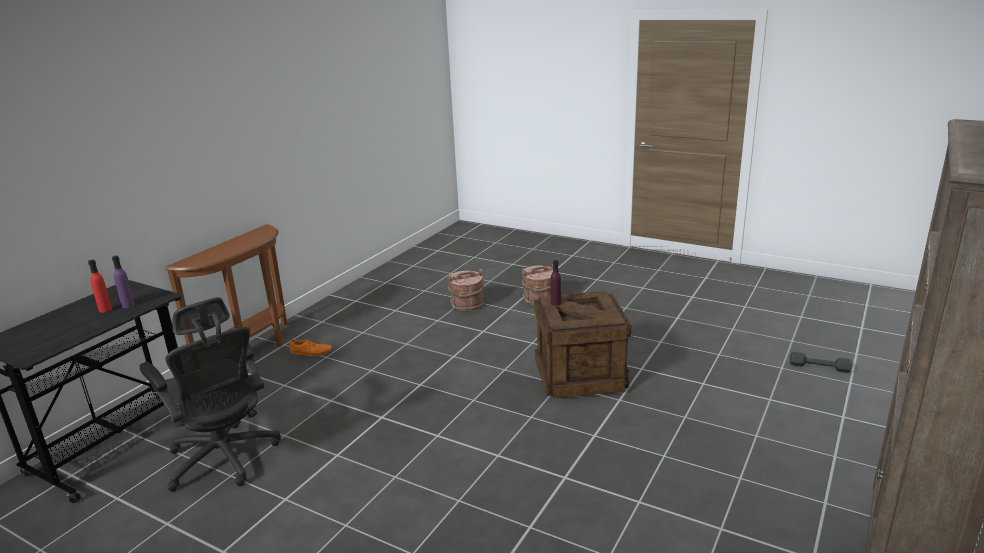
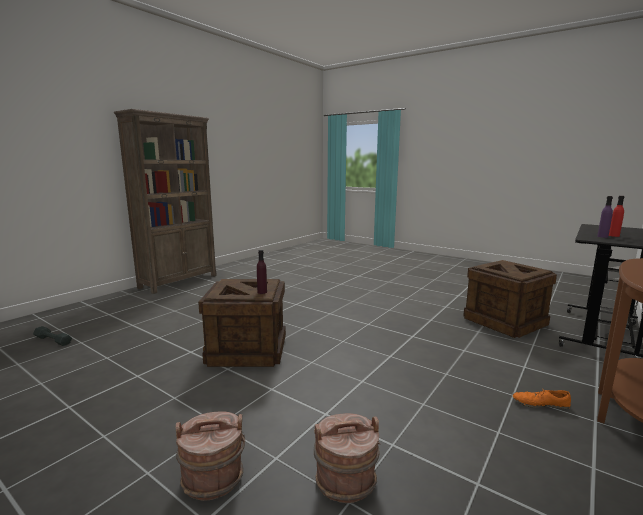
camera: 175 degrees left, 10 degrees down
office chair [140,297,281,492] -> crate [463,260,557,338]

